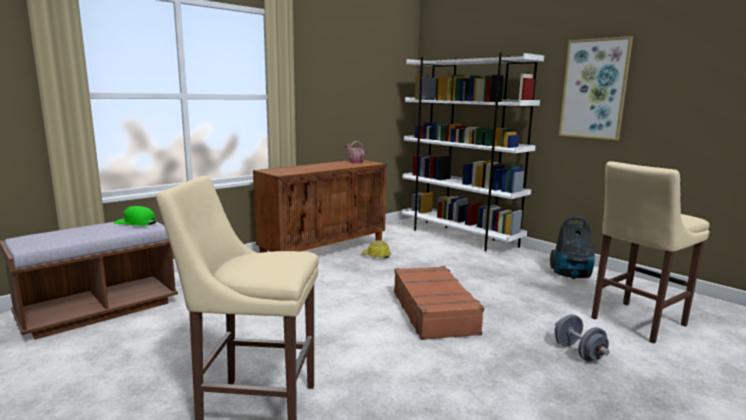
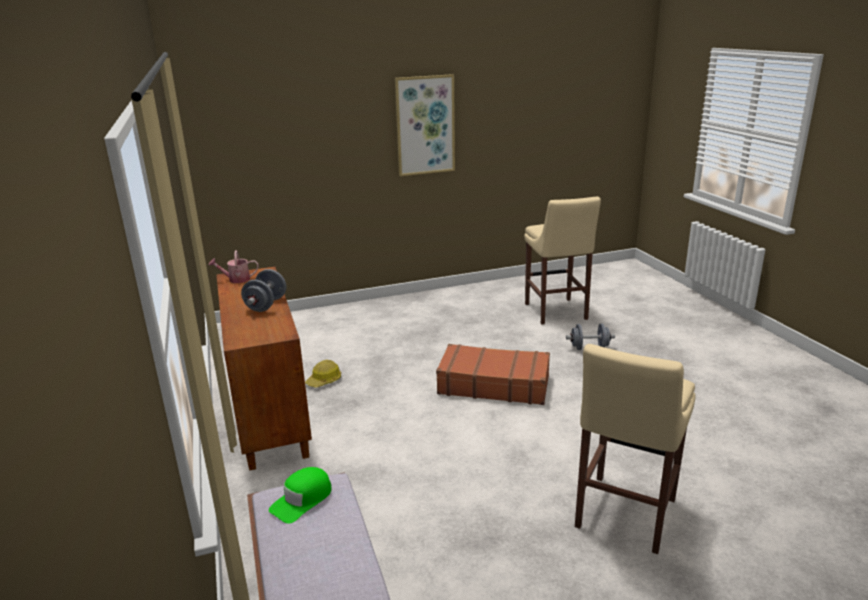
camera: 65 degrees left, 10 degrees up
white bookcase [401,53,544,251] -> none
vacuum cleaner [550,216,595,279] -> none
none -> grey dumbbell [241,269,286,312]

